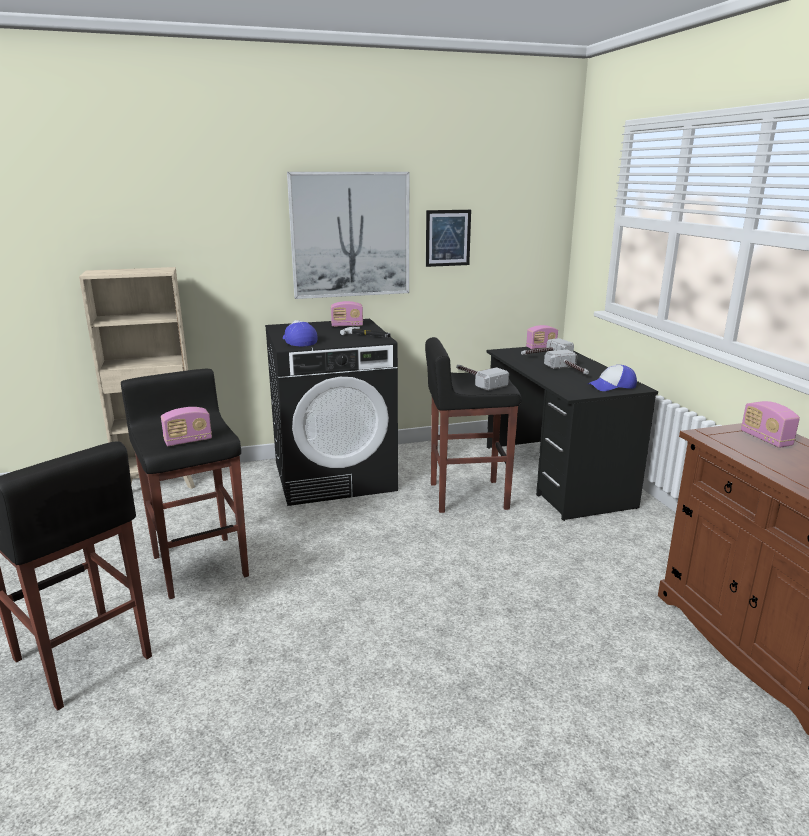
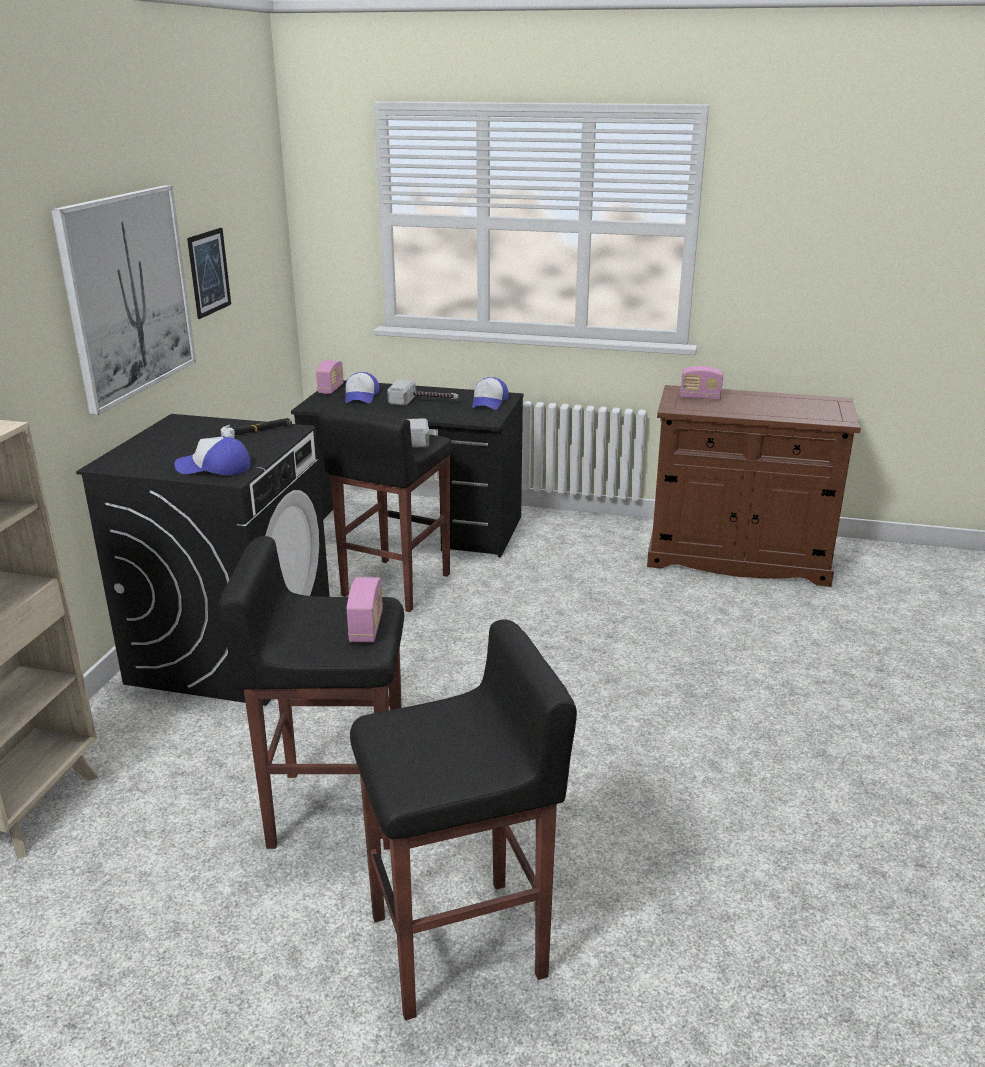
camera: 60 degrees left, 5 degrees up
radio [331,301,363,327] -> none
hammer [521,338,574,355] -> cap [345,372,379,403]

